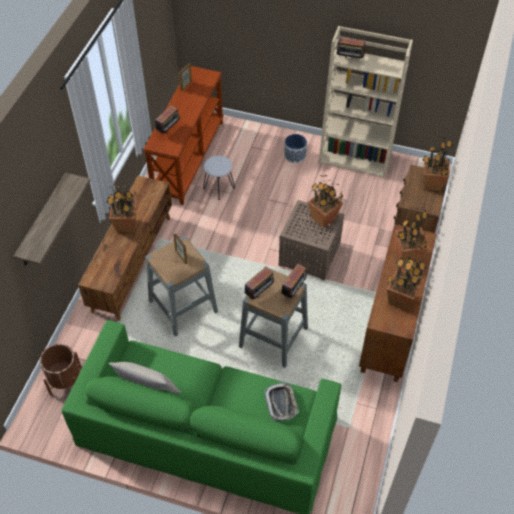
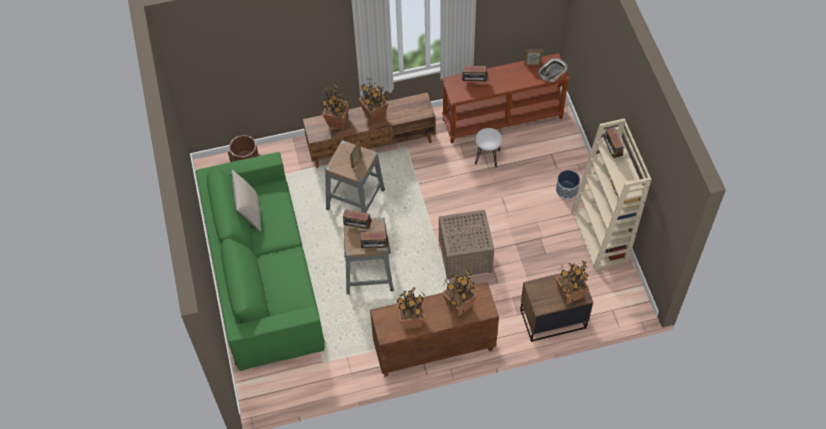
camera: 60 degrees right, 5 degrees up
shelf [13,173,90,265] -> none
tray [264,382,299,421] -> tray moved to [537,58,568,82]
potted plant [308,175,343,228] -> potted plant moved to [322,83,350,129]

